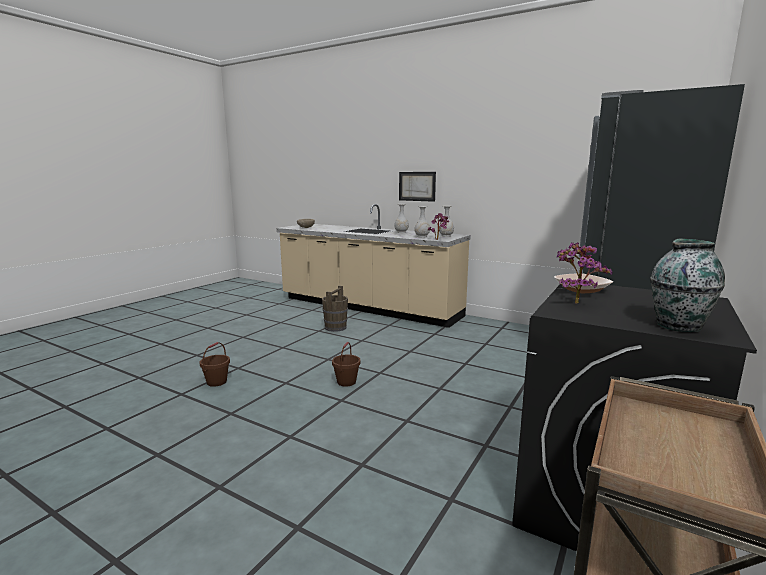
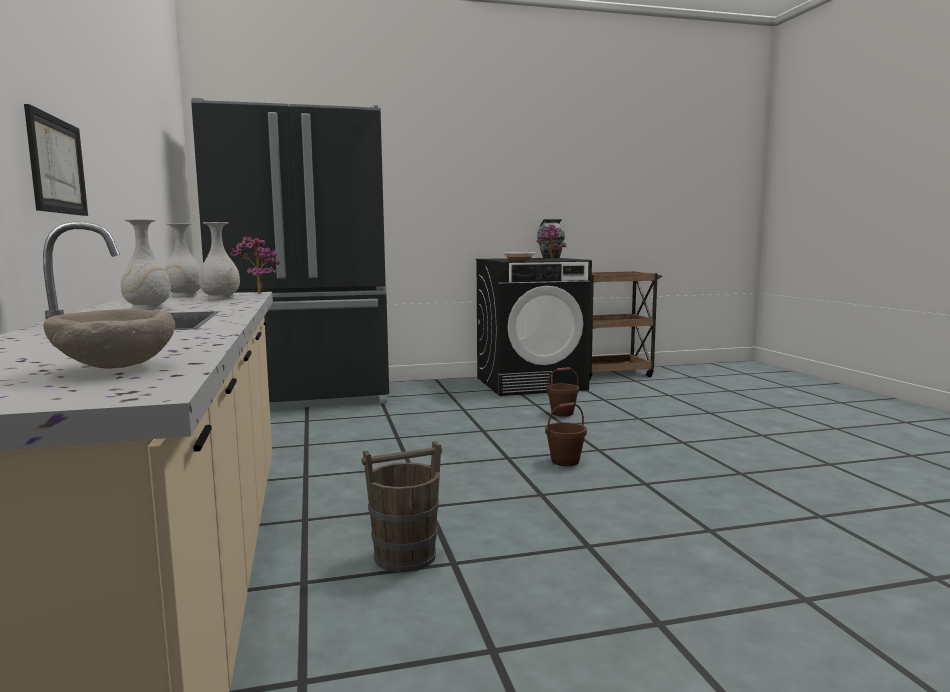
camera: 135 degrees left, 5 degrees down
brown bucket [199,342,230,387] -> brown bucket moved to [547,367,579,417]

